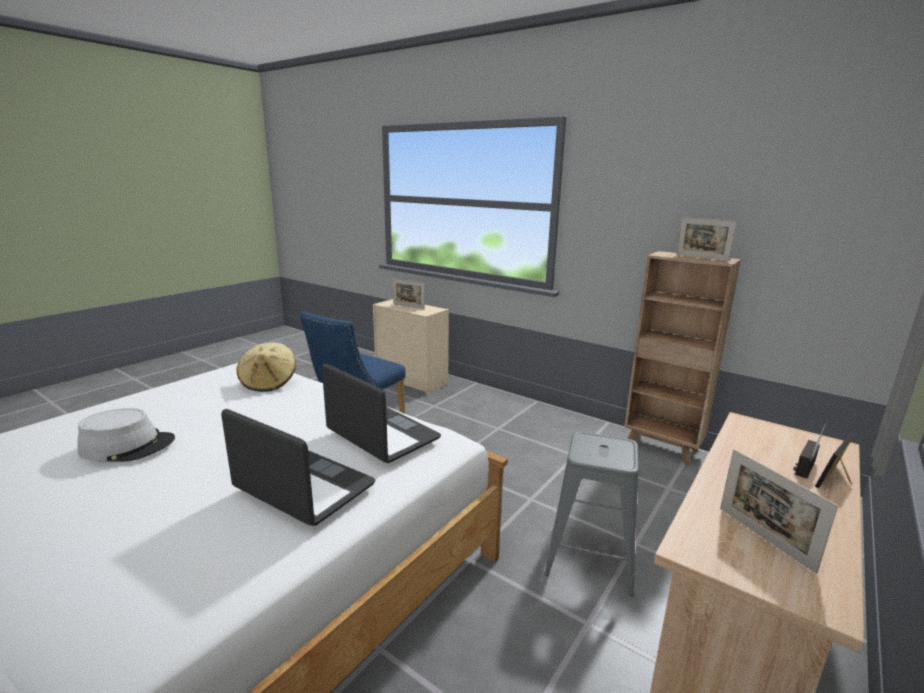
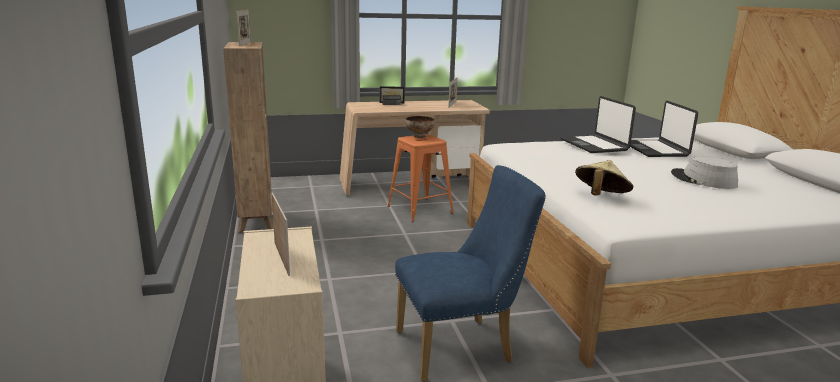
camera: 140 degrees left, 0 degrees up
laptop [322,363,441,463] -> laptop moved to [630,100,698,157]
grey stool [544,432,639,596] -> orange stool [387,134,454,222]
none -> bowl [405,116,435,138]

